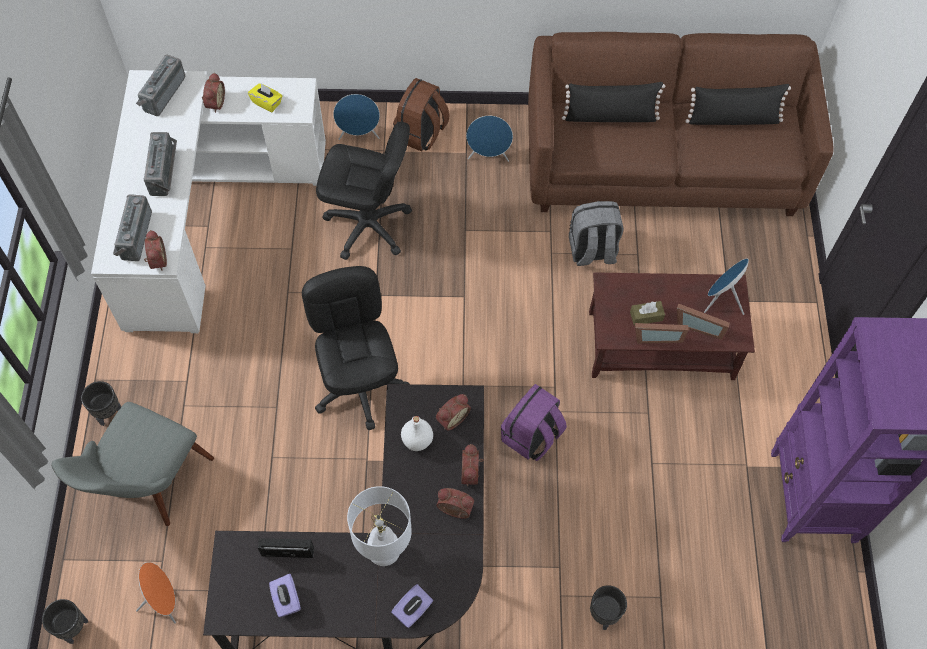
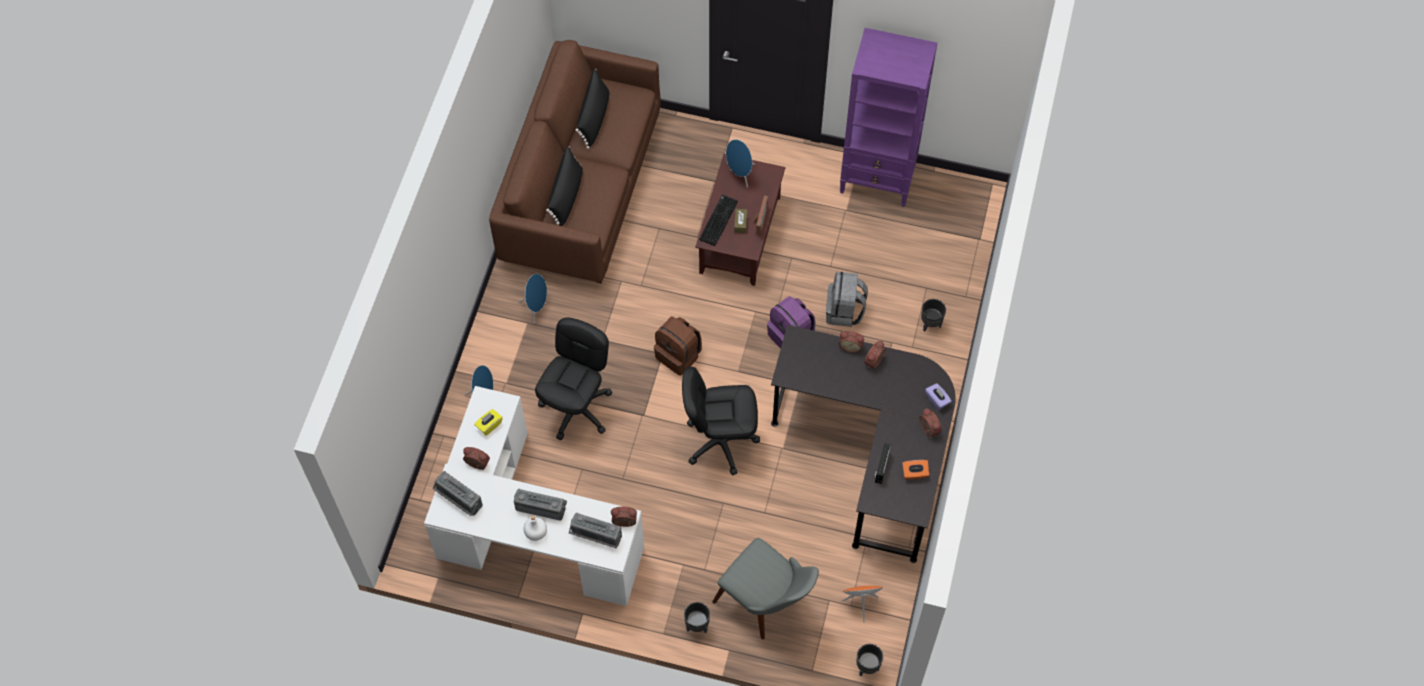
camera: 75 degrees left, 0 degrees up
purple tissue box [269,574,301,617] -> orange tissue box [902,460,929,479]
white table lamp [347,486,412,566] -> none
brown backpack [393,78,450,152] -> brown backpack moved to [654,316,702,375]
white bottle [401,416,433,451] -> white bottle moved to [524,515,547,541]
alarm clock [436,394,471,430] -> alarm clock moved to [919,409,942,437]
grey backpack [569,201,624,266] -> grey backpack moved to [826,272,868,327]
picture frame [677,303,730,340] -> none
none -> keyboard [699,195,738,246]

